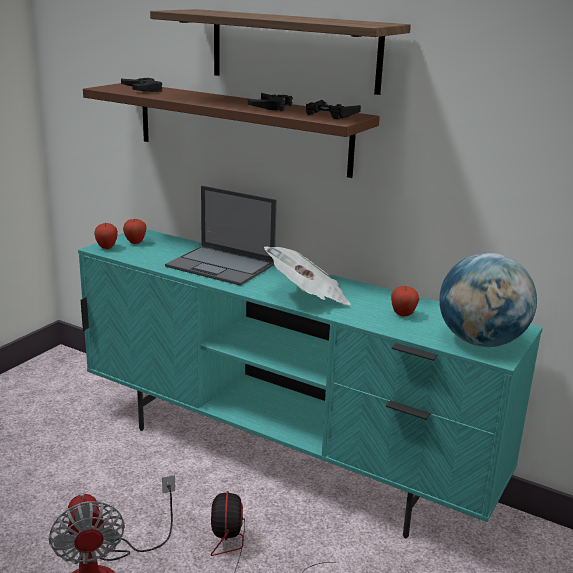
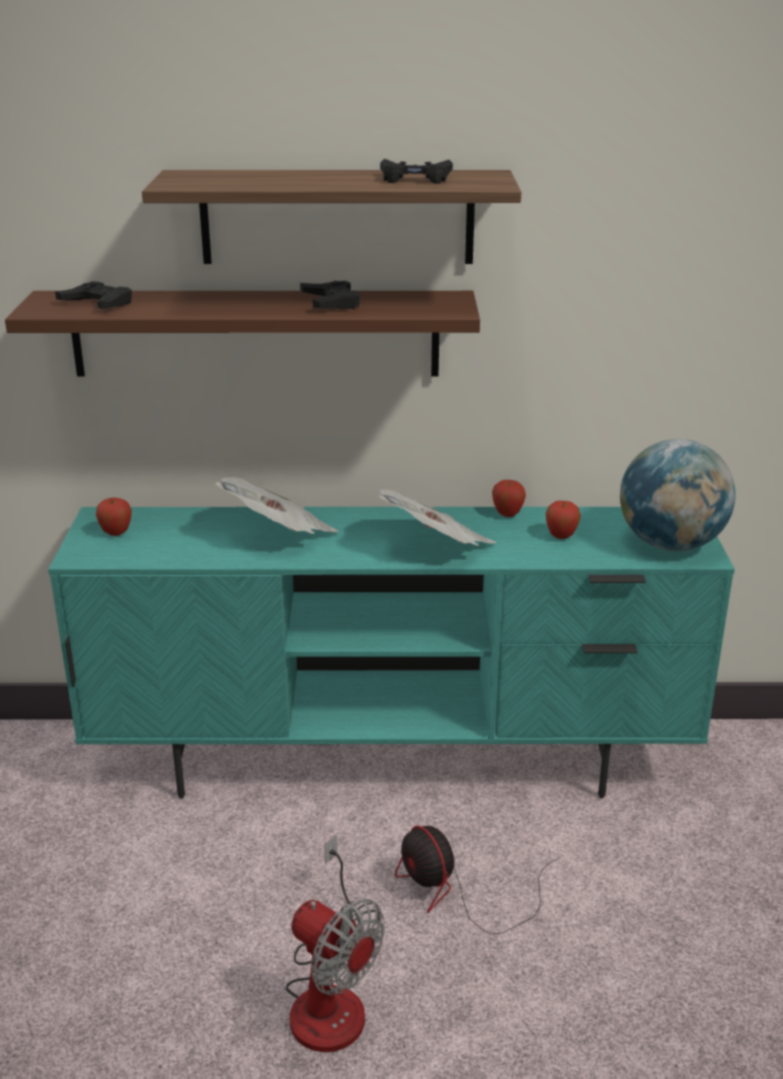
camera: 30 degrees left, 5 degrees up
apple [94,223,118,249] -> apple moved to [492,480,526,517]
laptop [165,186,277,286] -> newspaper [215,477,338,534]
black game controller [306,100,361,119] -> black game controller moved to [380,159,453,184]

